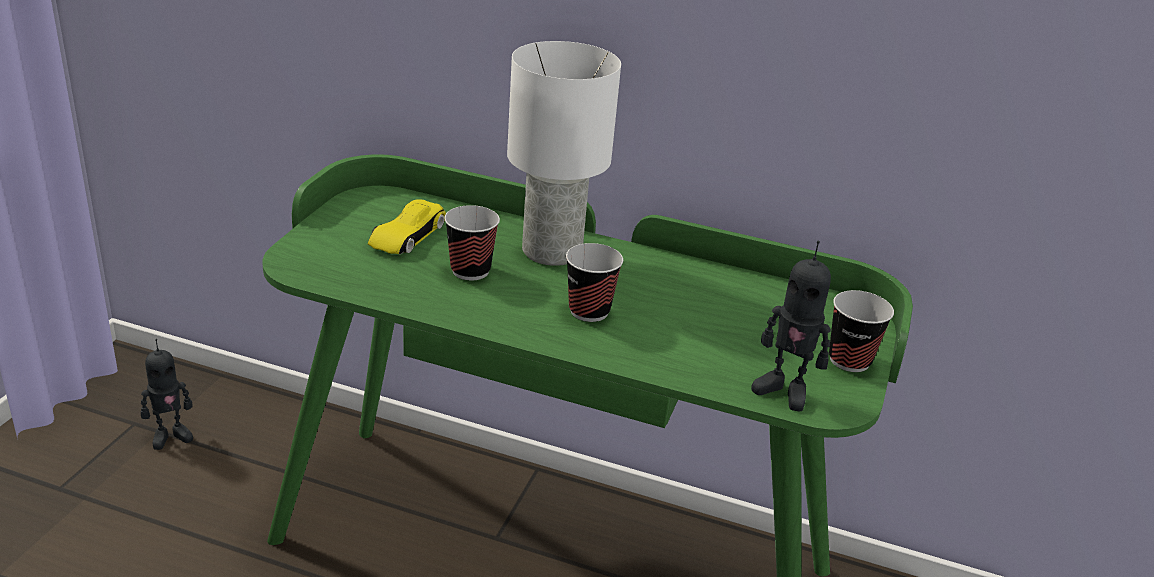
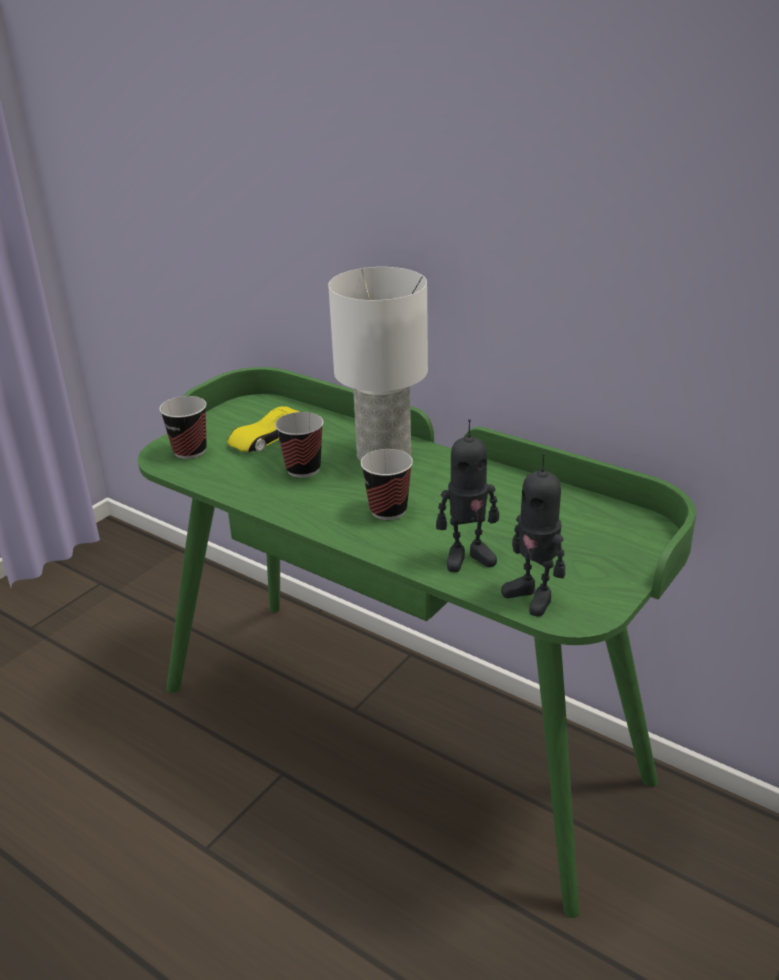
camera: 20 degrees right, 0 degrees up
toy robot [141,339,193,450] -> toy robot moved to [436,419,499,572]
cup [829,290,894,372] -> cup moved to [159,396,207,459]

